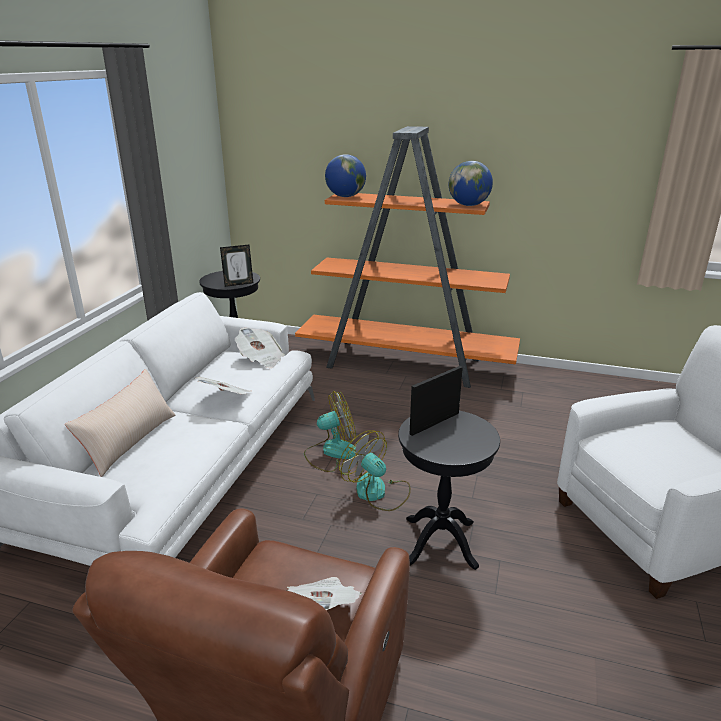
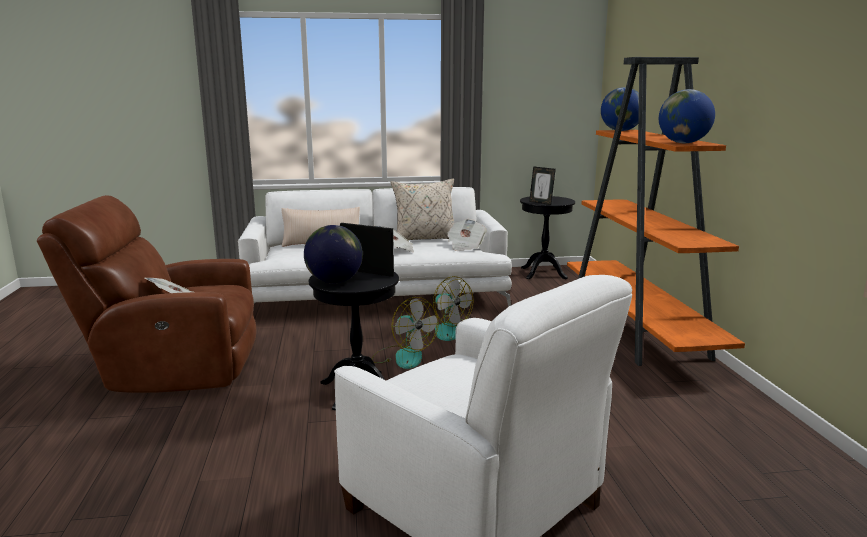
camera: 65 degrees right, 10 degrees down
fan [339,430,411,511] -> fan turned 120 degrees clockwise [371,297,439,369]
none -> globe [304,225,363,283]
none -> beige pillow [391,179,454,240]

